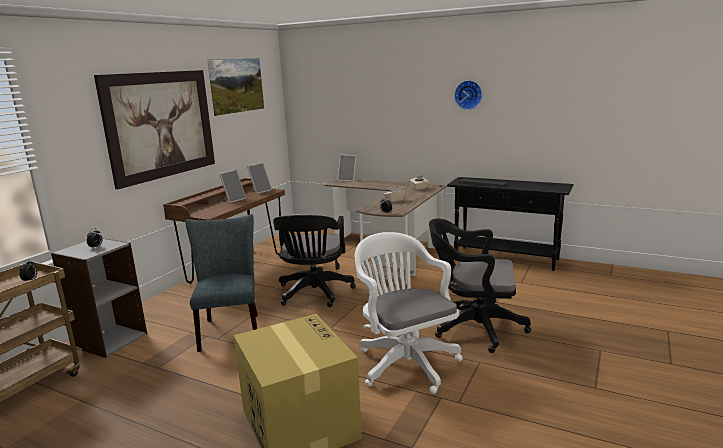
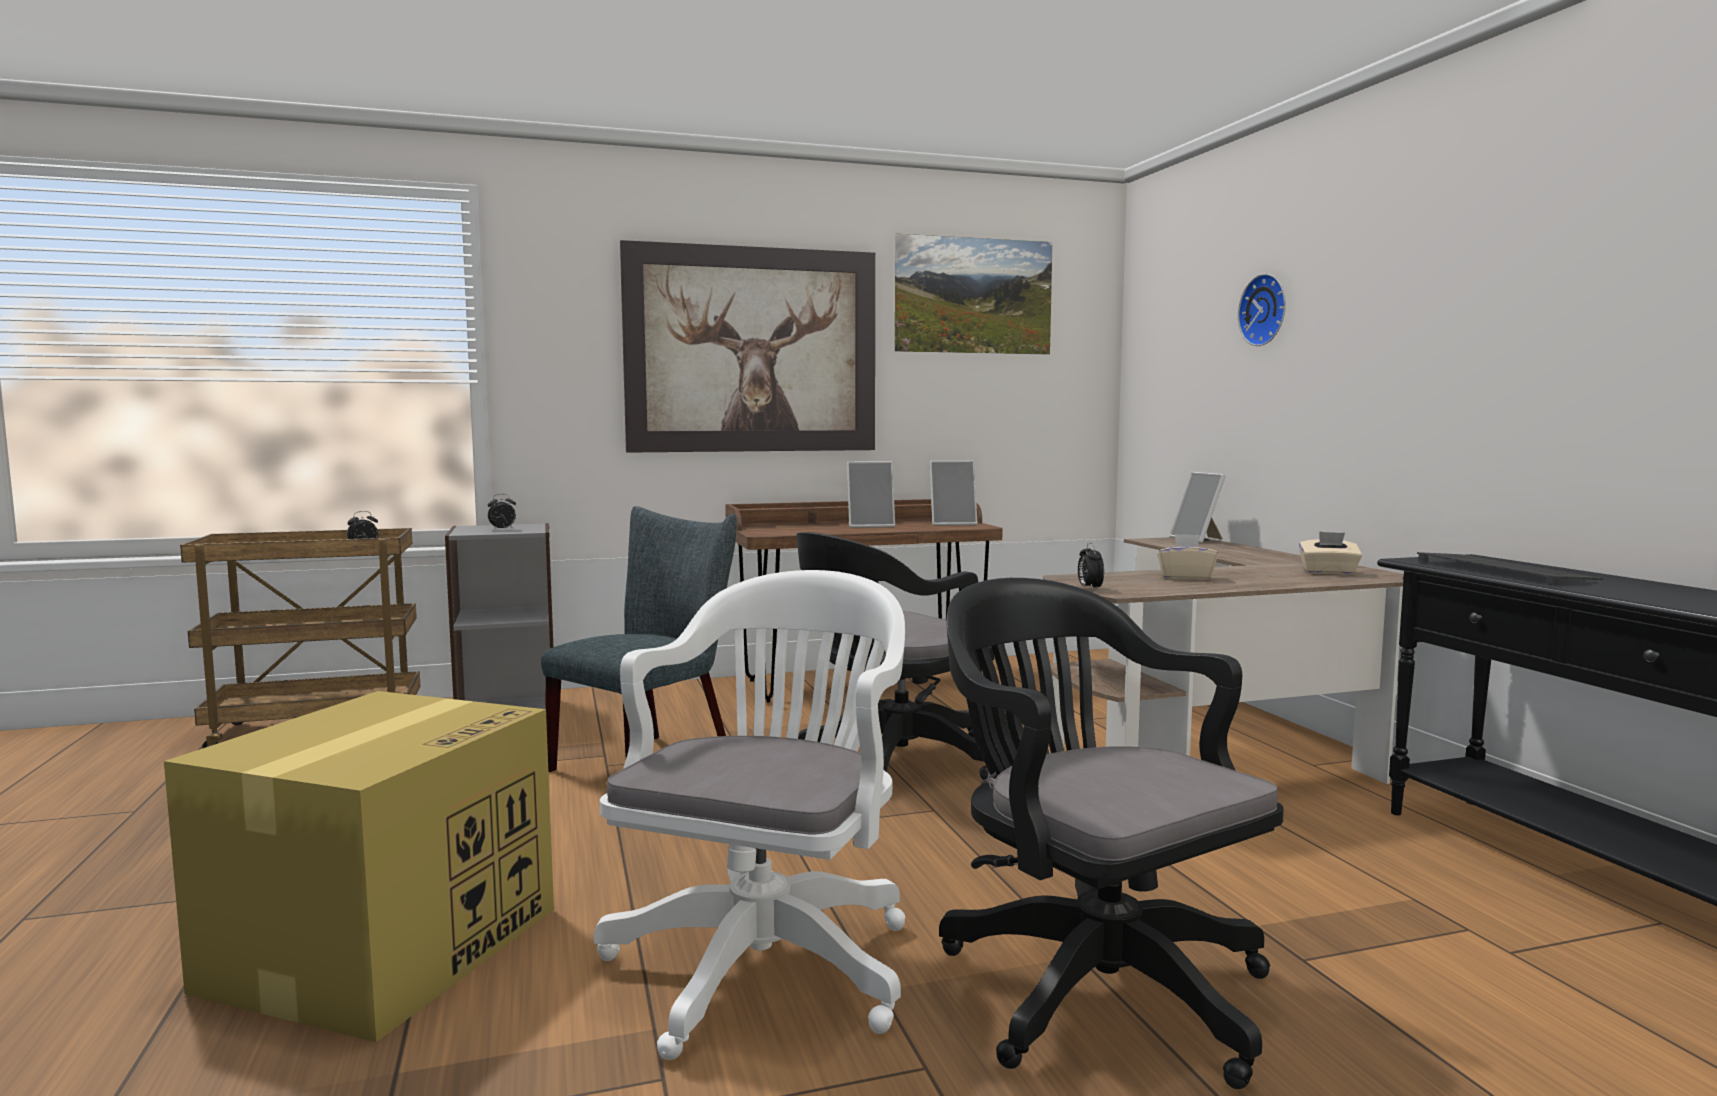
camera: 45 degrees right, 10 degrees down
wall clock [454,80,482,110] -> wall clock moved to [1238,273,1286,346]

